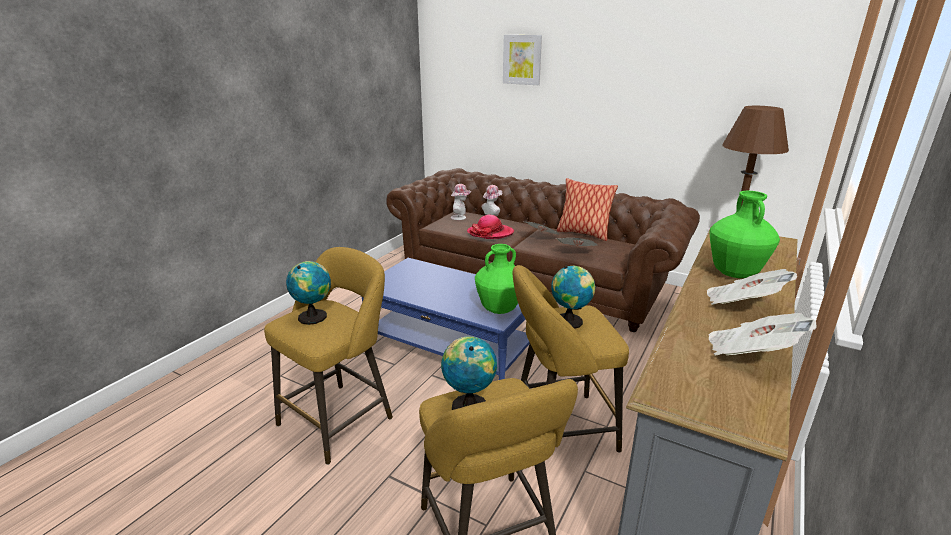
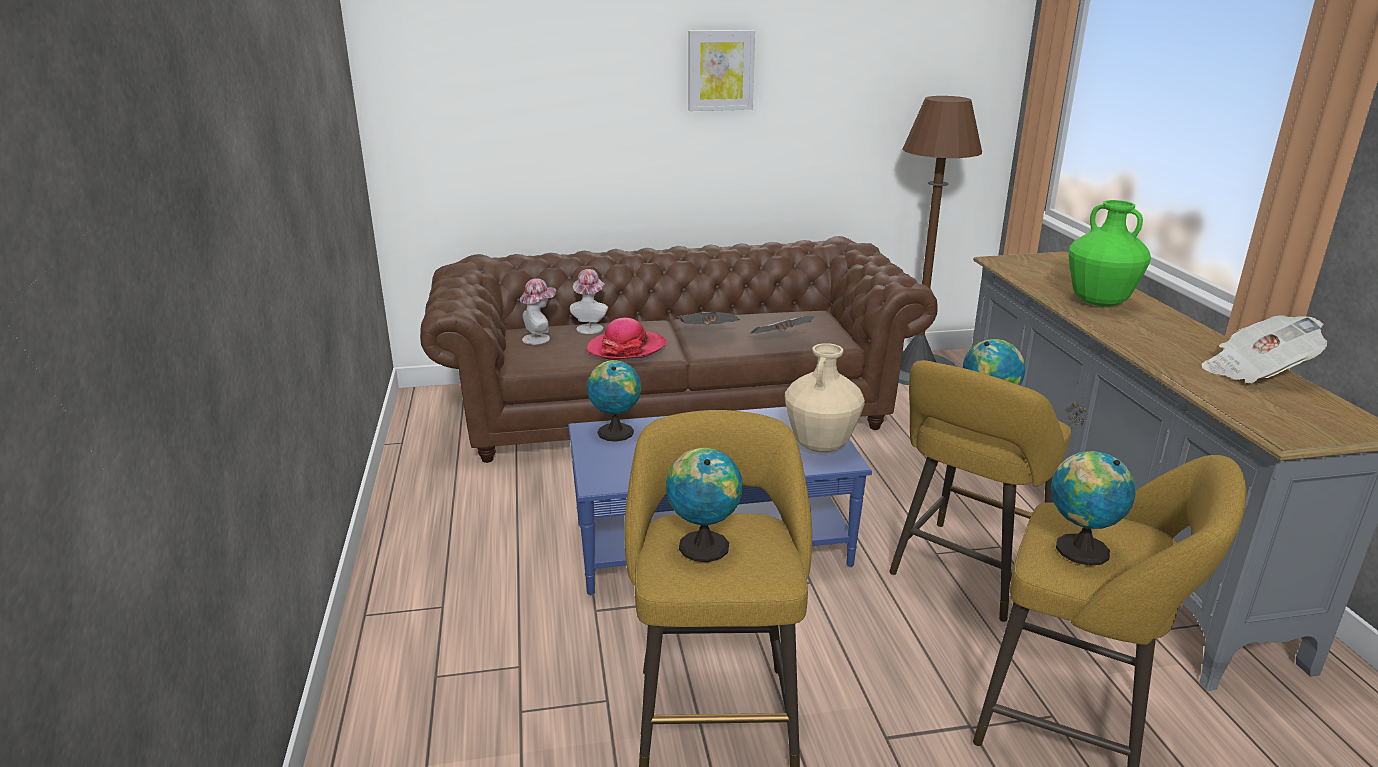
camera: 40 degrees left, 0 degrees up
green vase [475,244,518,314] -> beige vase [785,343,865,452]
picture [503,35,542,85] -> picture moved to [688,30,755,111]
pillow [557,178,618,241] -> none
newspaper [707,269,797,305] -> none
none -> globe [587,360,642,442]

